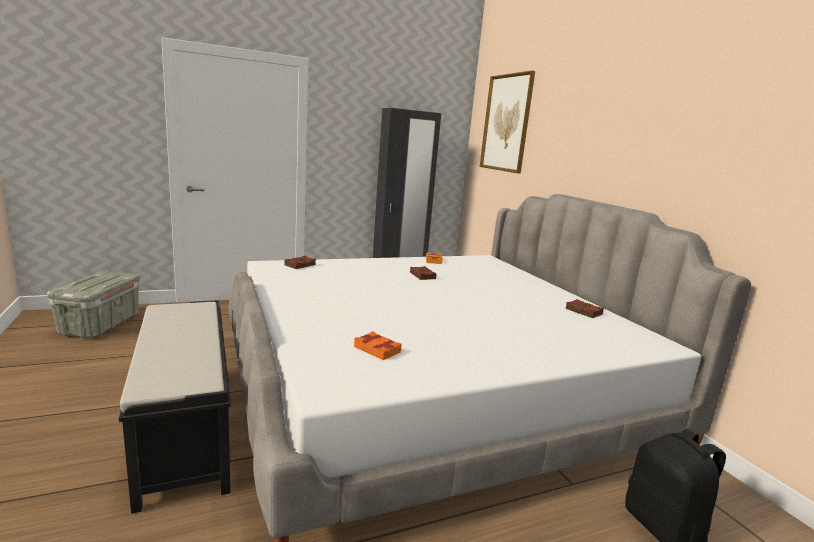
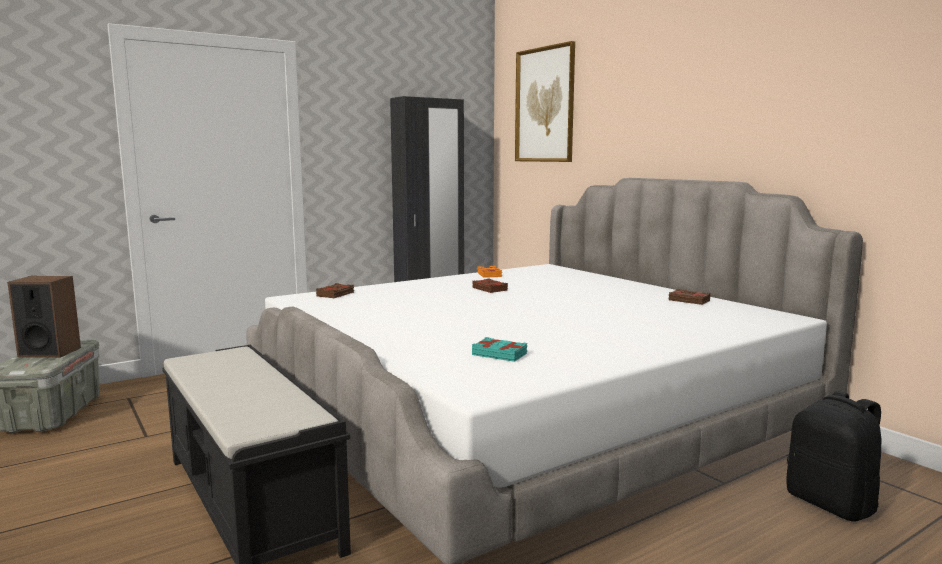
camera: 10 degrees left, 5 degrees down
orange book [354,331,402,360] -> turquoise book [472,337,527,362]
none -> speaker [7,276,81,358]

